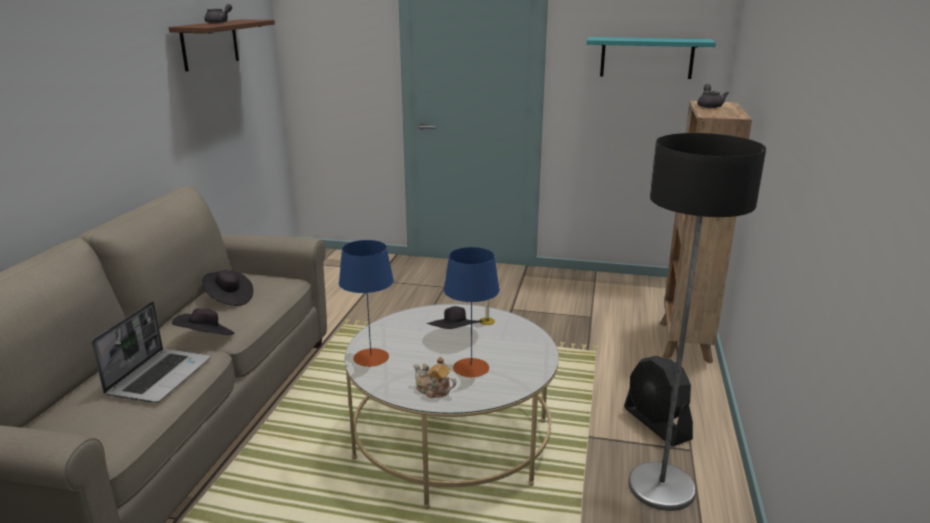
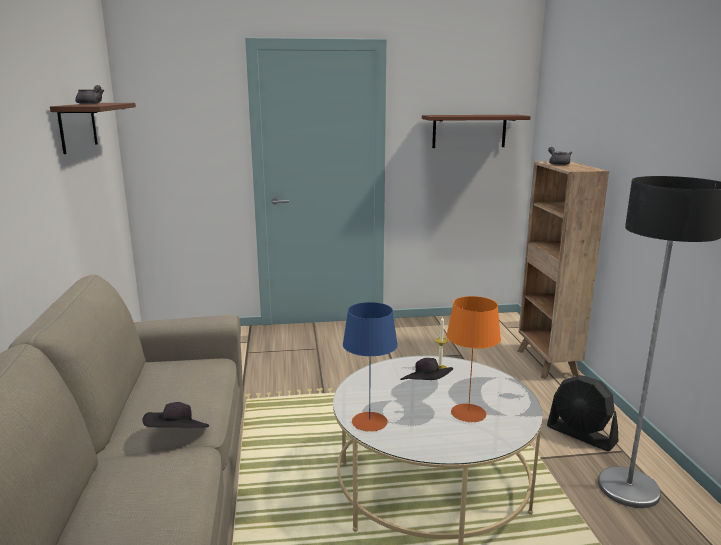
camera: 20 degrees left, 5 degrees down
laptop [91,301,211,403] -> none
black hat [202,270,253,306] -> none
teapot [413,356,456,398] -> none
blue table lamp [444,247,500,377] -> orange table lamp [446,296,501,422]
turquoise shelf [586,37,716,79] -> brown shelf [422,115,531,148]

